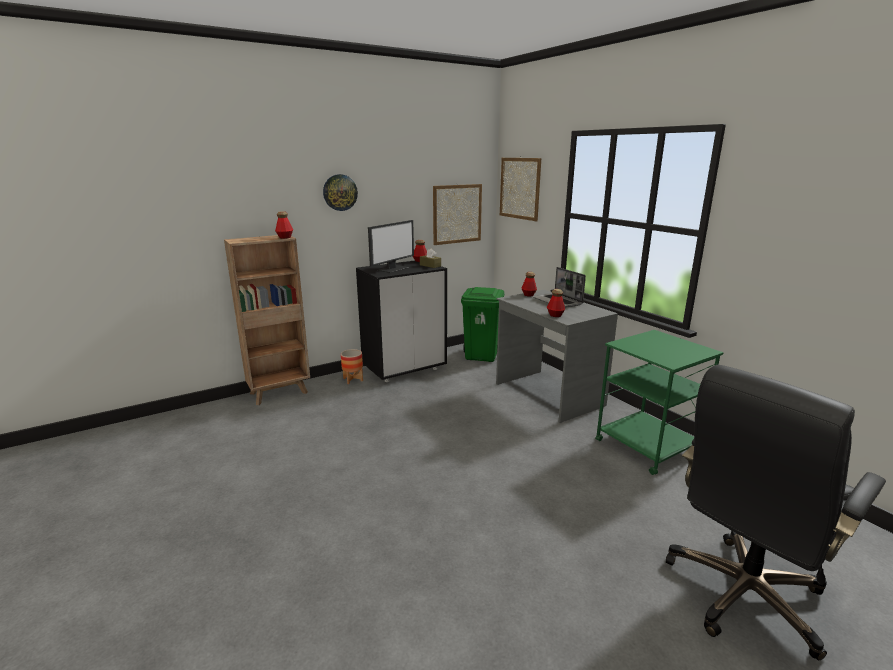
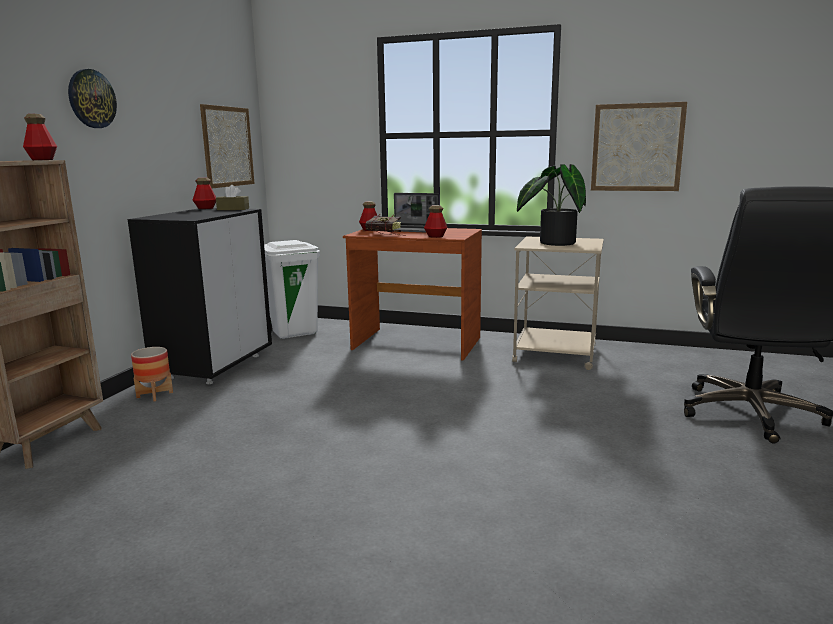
camera: 40 degrees left, 5 degrees down
monitor [368,220,414,273] -> none
green trash can [461,287,505,362] -> white trash can [264,240,320,339]
grey desk [496,290,618,423] -> brown desk [343,228,482,361]
picture [500,157,541,221] -> picture moved to [591,101,687,191]
green cart [595,330,724,475] -> beige cart [512,236,604,370]
none -> book [365,214,406,236]
none -> potted plant [517,164,586,246]

